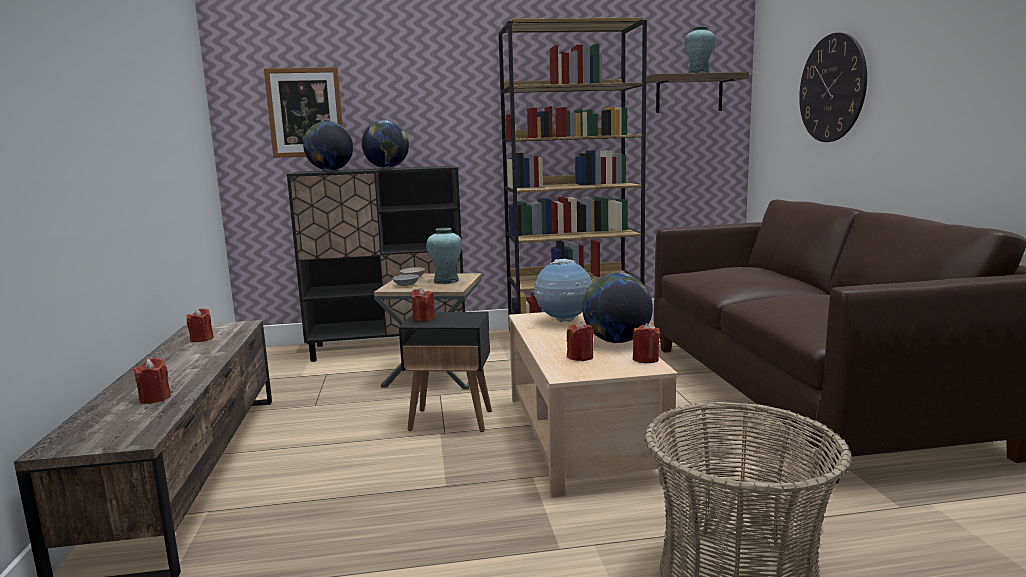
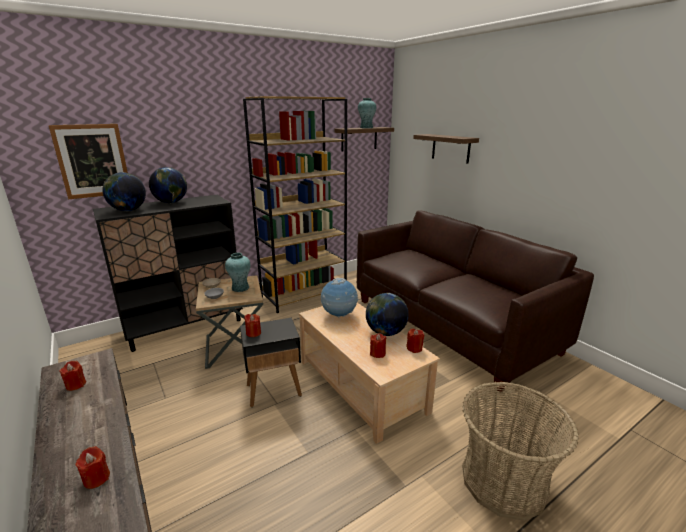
camera: 25 degrees left, 10 degrees up
wall clock [799,33,867,142] -> shelf [413,134,479,164]

